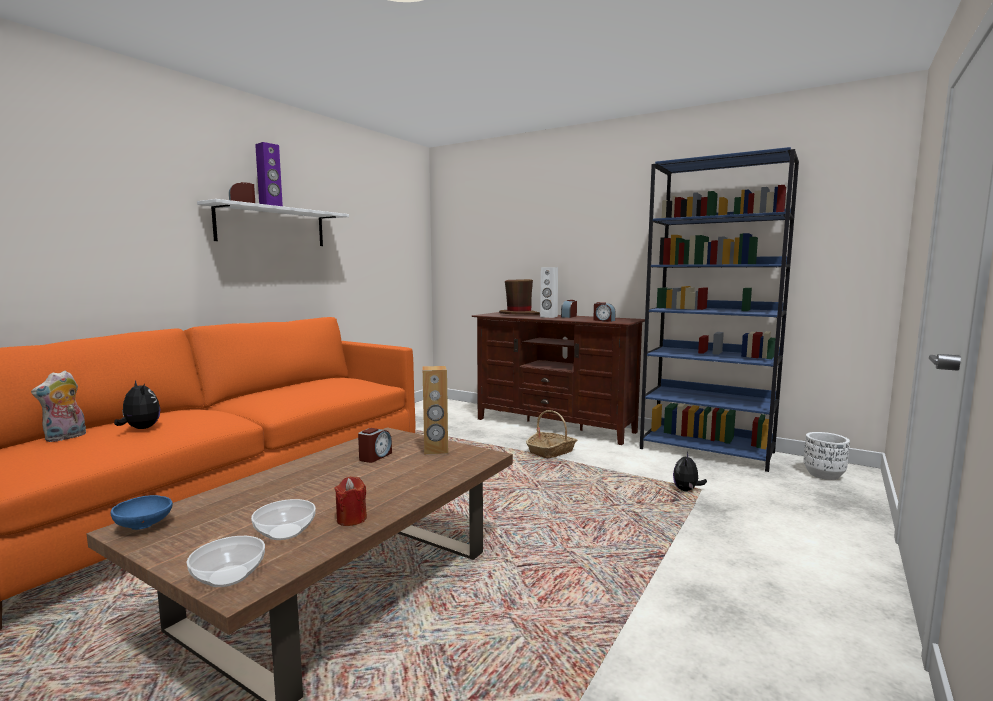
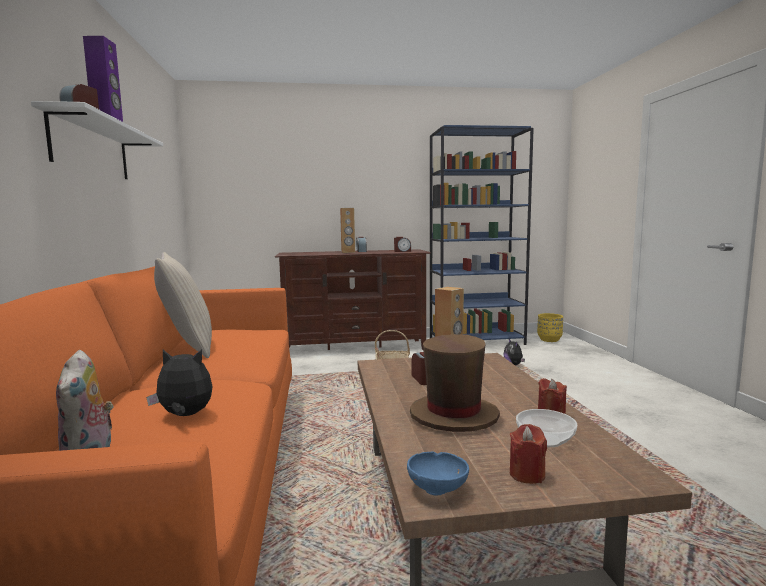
camera: 40 degrees left, 0 degrees up
bowl [187,536,265,587] -> none
brown hat [499,279,540,315] -> brown hat moved to [410,334,500,432]
white speaker [540,267,558,318] -> brown speaker [340,208,355,253]
white planter [803,432,850,480] -> yellow planter [537,313,563,342]
none -> beige pillow [154,252,212,358]
none -> red candle [510,424,547,484]

